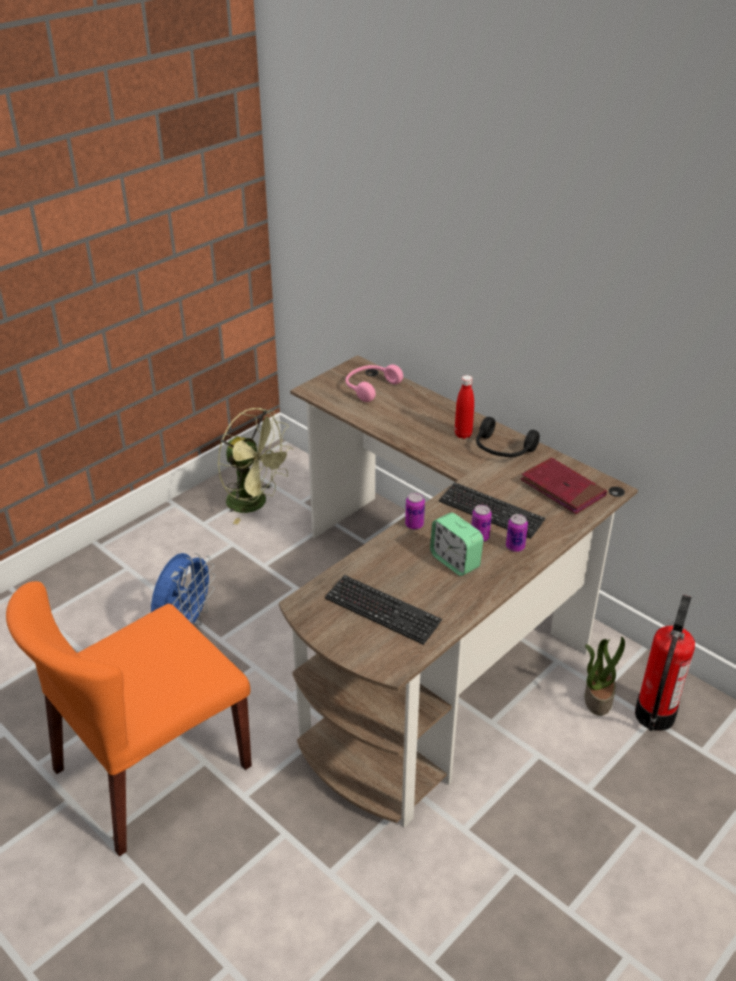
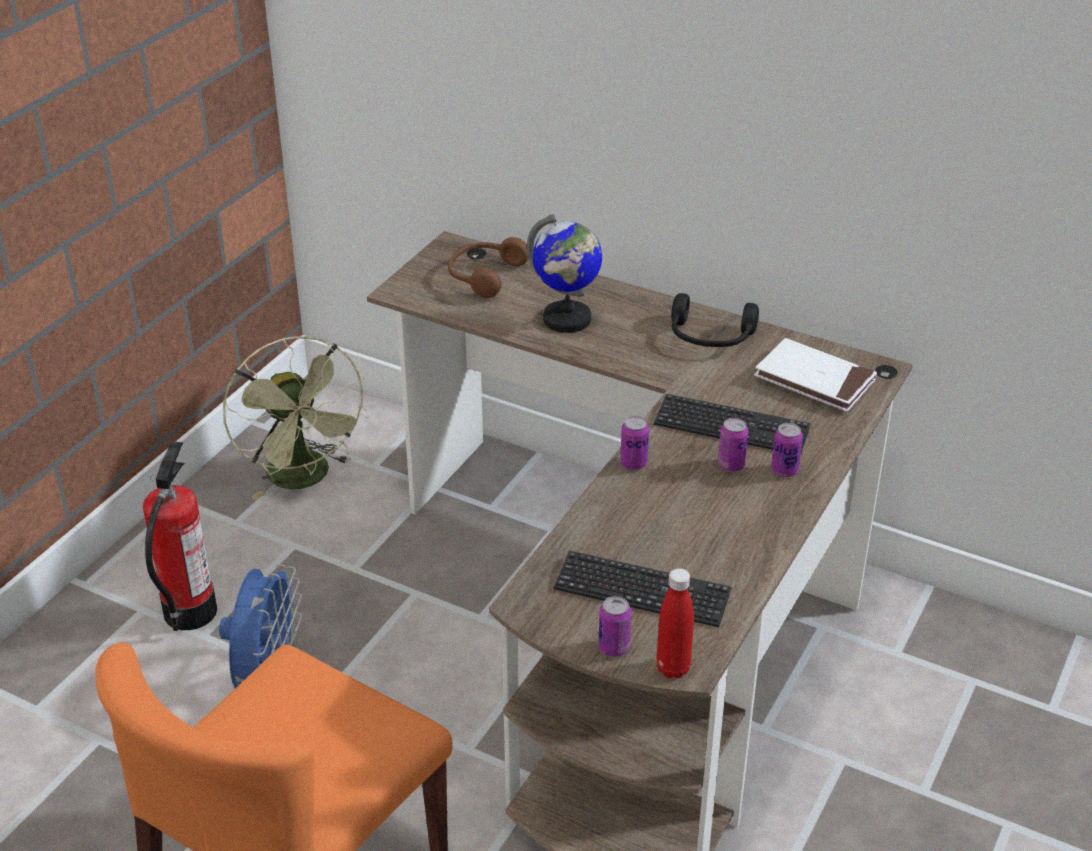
camera: 15 degrees left, 0 degrees up
green fan [218,408,294,524] -> green fan turned 45 degrees clockwise [223,336,369,500]
pink headphones [346,364,403,402] -> brown headphones [448,237,529,298]
alarm clock [430,512,484,576] -> none
red bottle [455,375,474,439] -> red bottle moved to [656,568,694,679]
red book [521,458,607,514] -> white book [754,338,877,412]
potted plant [584,637,625,716] -> none
fire extinguisher [635,595,695,731] -> fire extinguisher moved to [143,441,217,631]
none -> globe [527,214,602,333]
none -> can [599,596,632,657]

